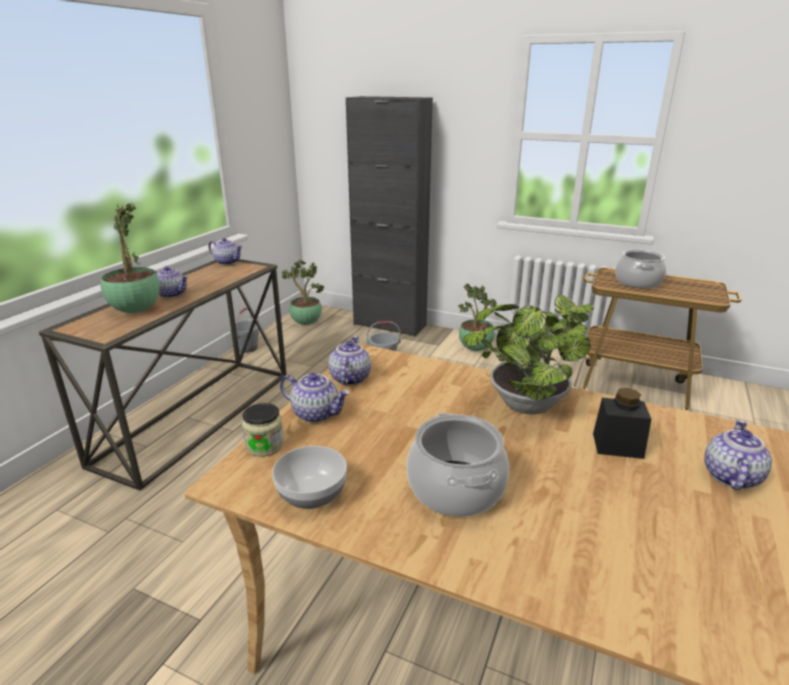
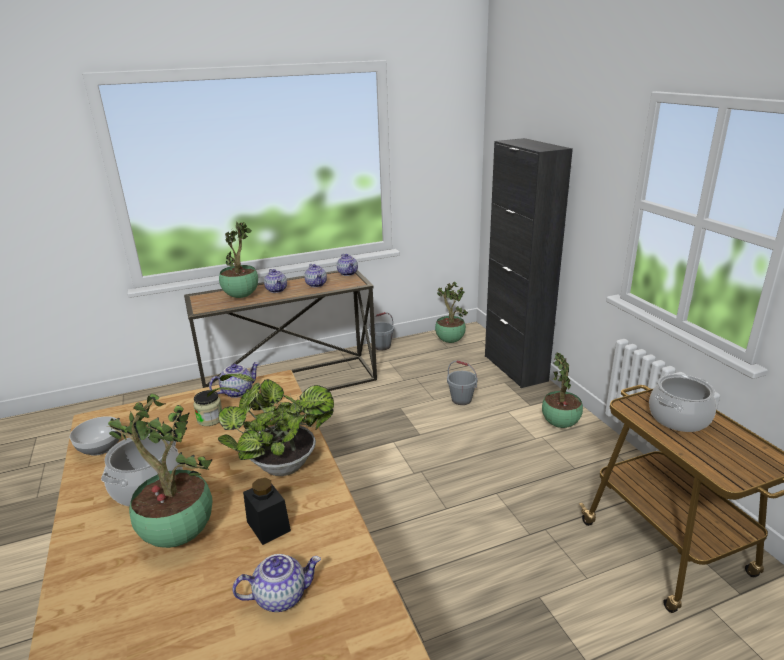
camera: 45 degrees right, 0 degrees up
jar [242,403,284,457] -> jar moved to [194,390,222,426]
teapot [280,373,350,423] -> teapot moved to [304,264,327,287]
none -> potted plant [106,394,212,548]

